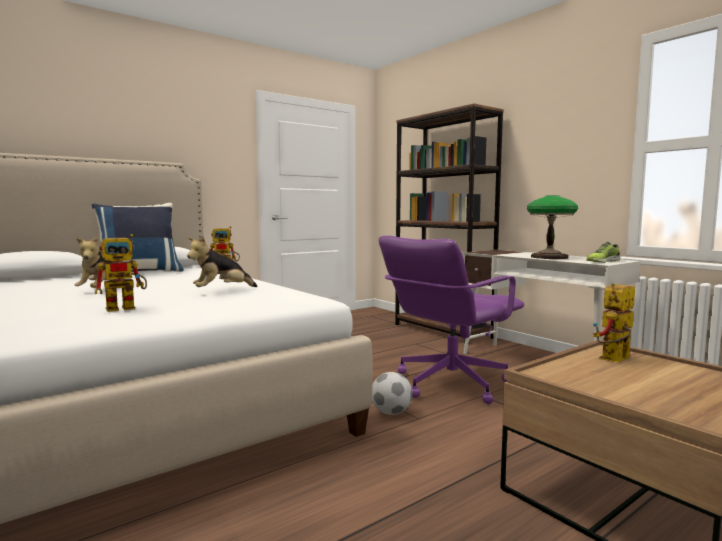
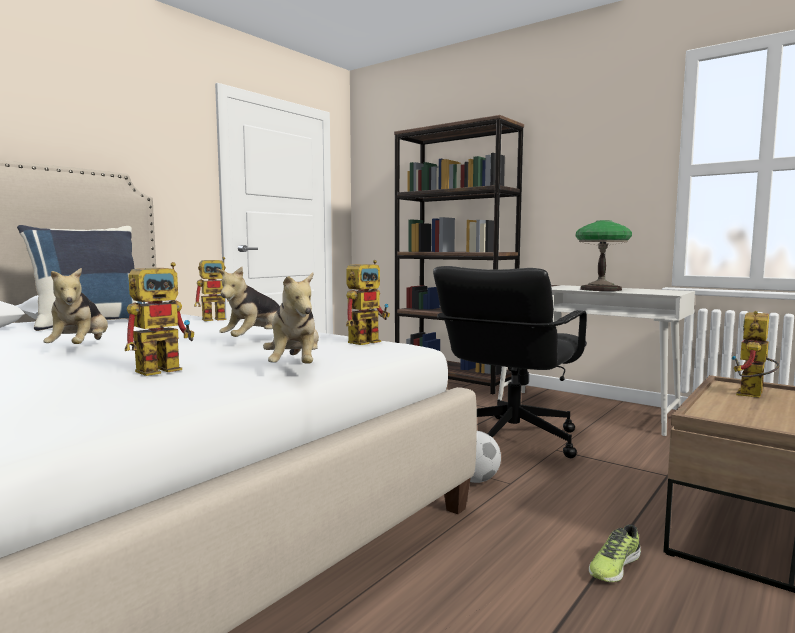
camera: 15 degrees left, 0 degrees up
purple office chair [379,236,525,404] -> black office chair [433,266,587,458]
shoe [586,242,620,263] -> shoe moved to [589,524,641,582]
none -> plush toy [263,272,319,364]
none -> toy robot [346,260,390,345]

